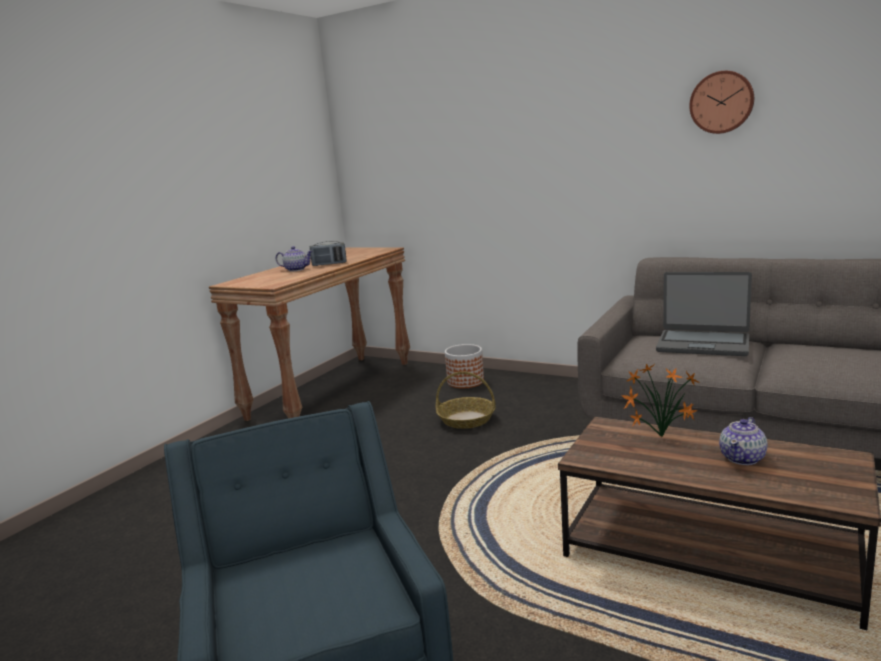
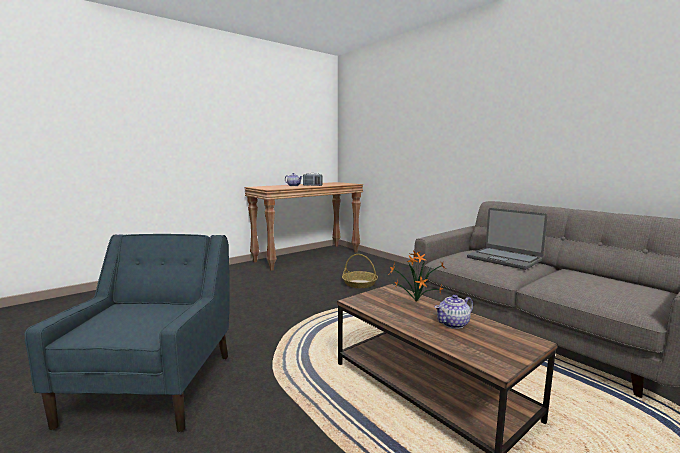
camera: 20 degrees right, 5 degrees down
planter [445,344,484,388] -> none
wall clock [689,71,754,134] -> none

